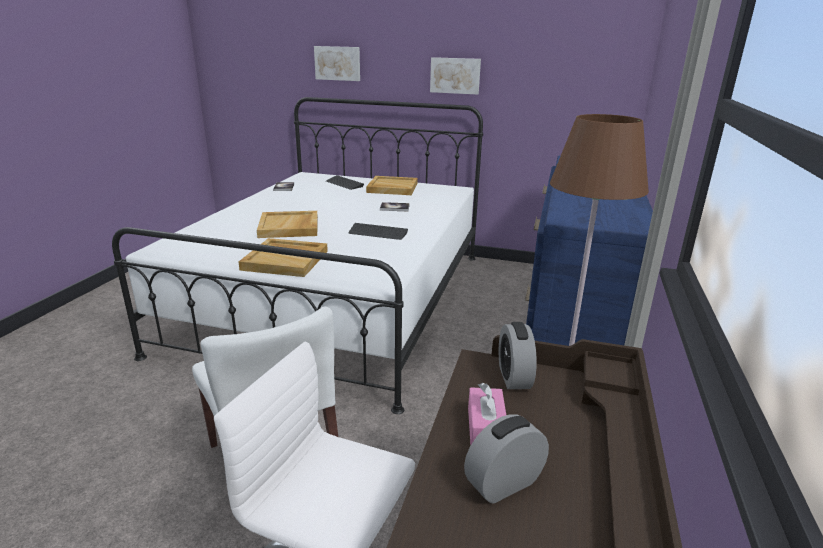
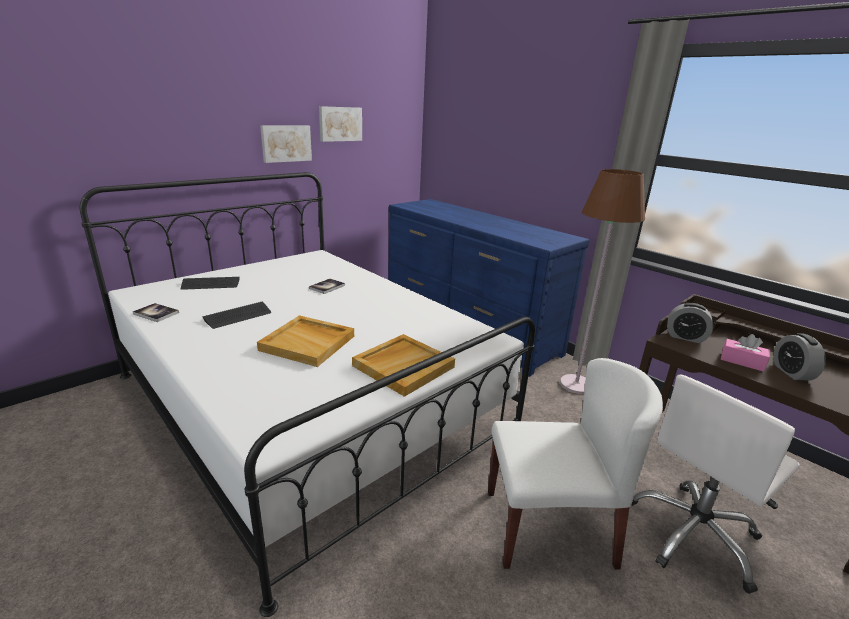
camera: 60 degrees left, 0 degrees up
picture [314,46,360,81] -> picture moved to [319,106,362,142]
keyboard [349,223,408,240] -> keyboard moved to [202,301,271,329]
beige tray [366,176,418,195] -> none

